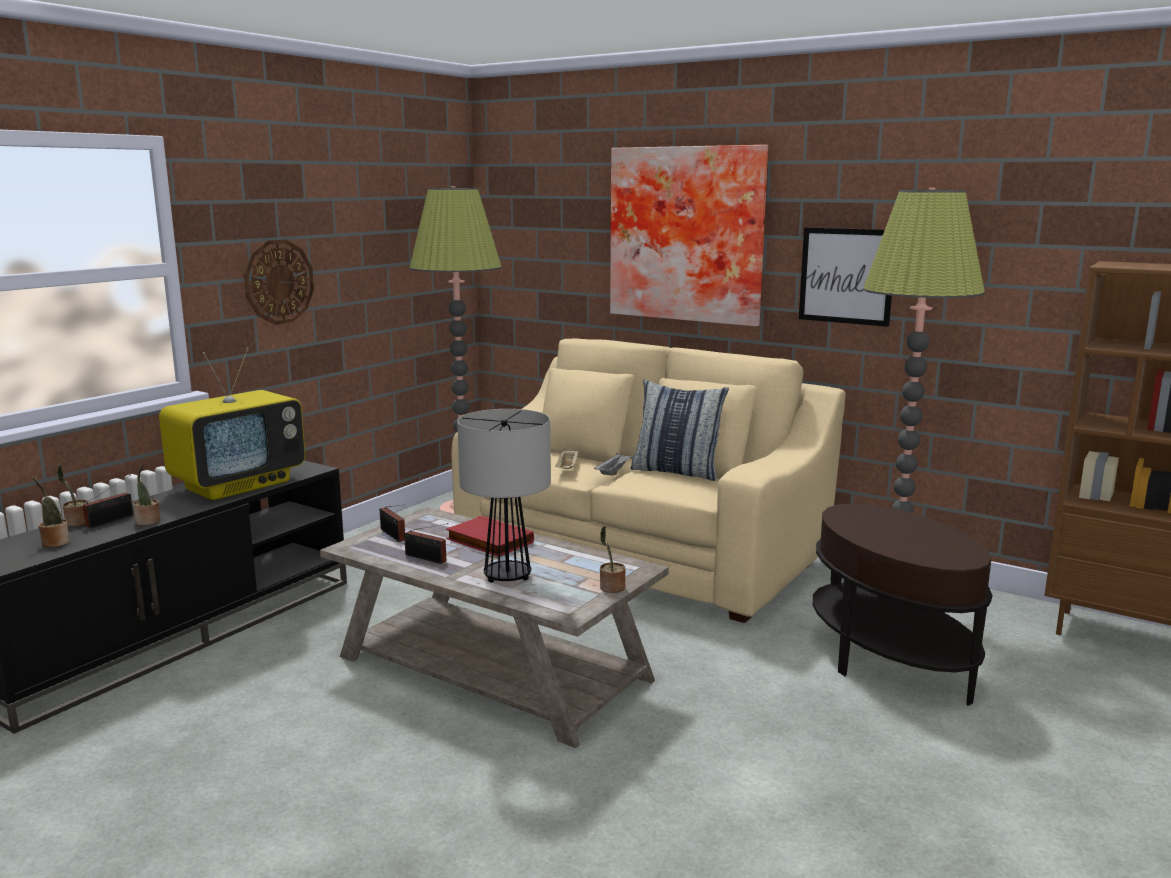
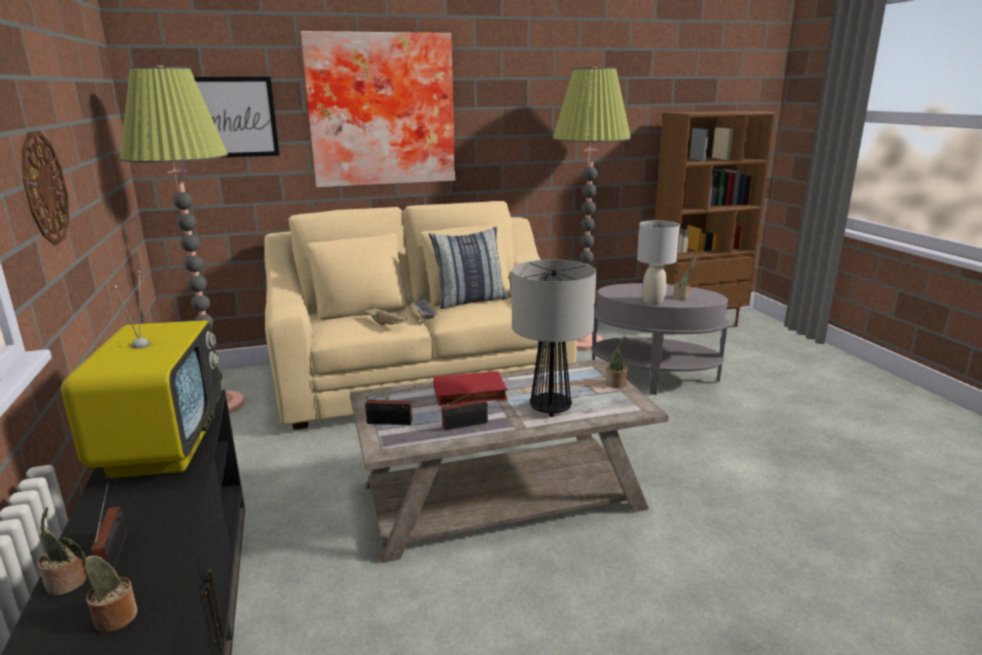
camera: 50 degrees left, 5 degrees up
potted plant [133,464,160,525] -> potted plant moved to [674,257,696,300]
picture [799,227,892,327] -> picture moved to [194,77,280,158]
brown side table [813,503,992,706] -> grey side table [591,283,729,395]
none -> grey table lamp [637,220,680,305]

